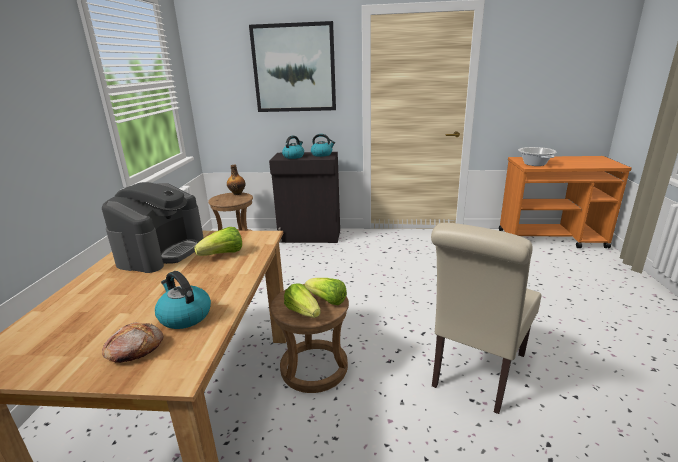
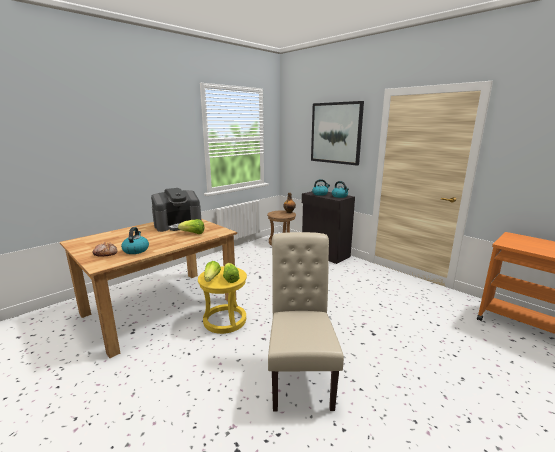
camera: 40 degrees right, 5 degrees down
brown stool [270,284,349,393] -> yellow stool [198,266,247,334]
beige chair [431,223,542,414] -> beige chair turned 105 degrees clockwise [268,232,344,411]
cooking pot [518,147,557,166] -> none

